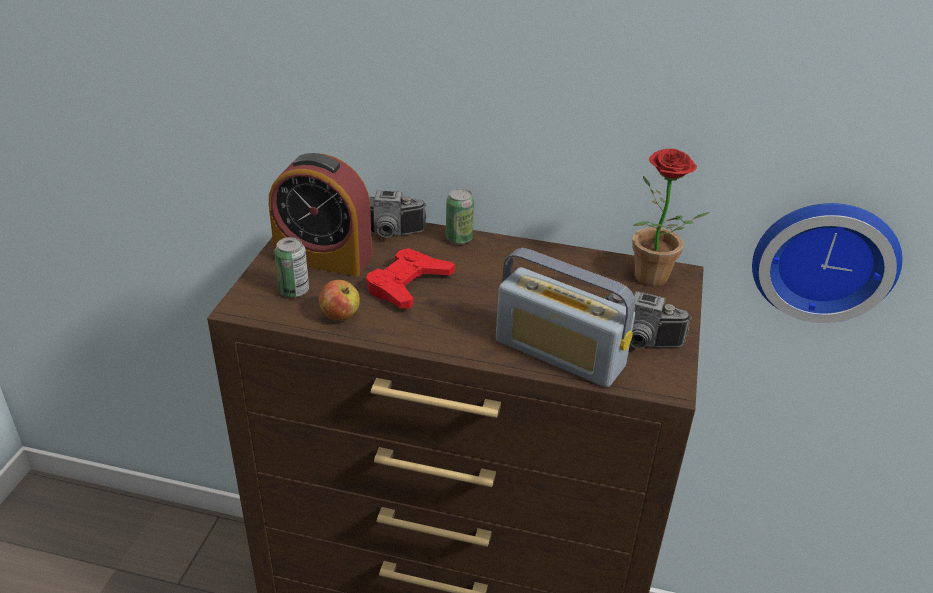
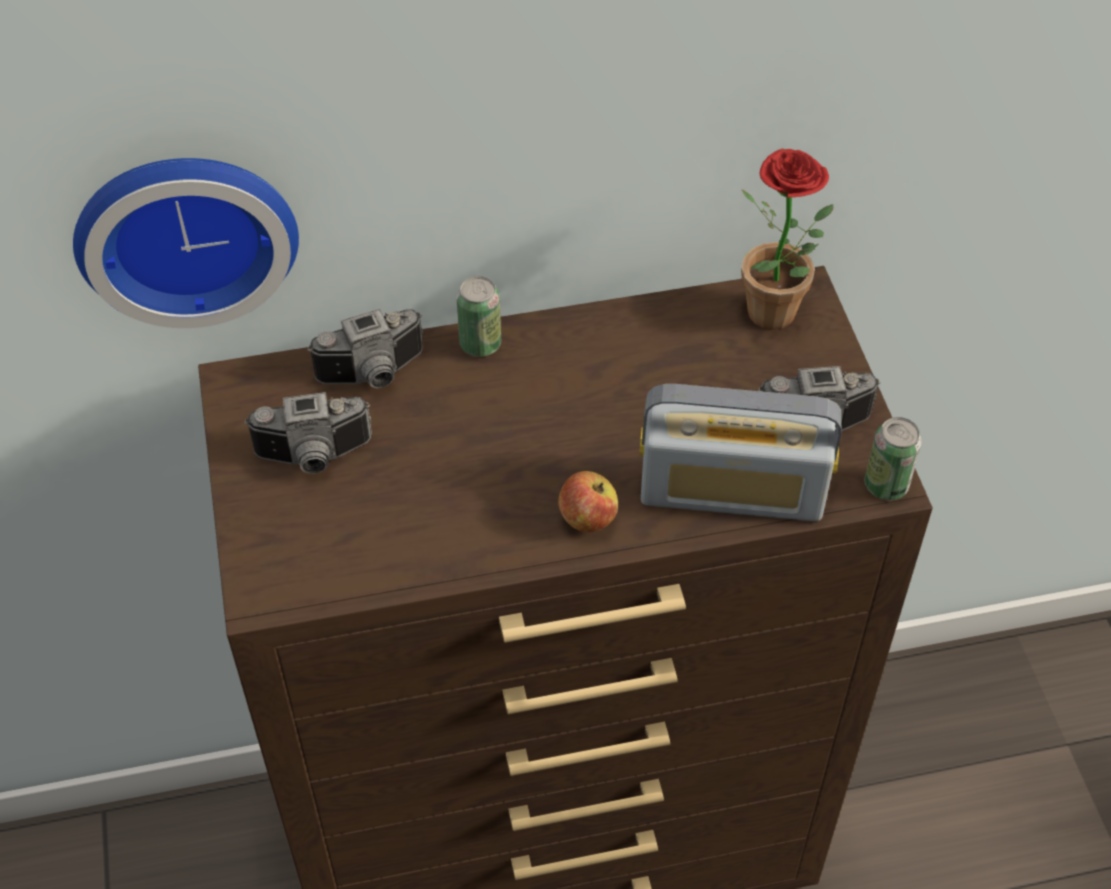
camera: 25 degrees left, 15 degrees up
alarm clock [269,153,372,277] -> camera [244,392,372,474]
can [274,237,309,298] -> can moved to [864,417,922,500]
apple [319,280,360,321] -> apple moved to [558,471,618,533]
red game controller [366,248,455,309] -> none
wall clock [752,203,902,323] -> wall clock moved to [73,158,299,328]

